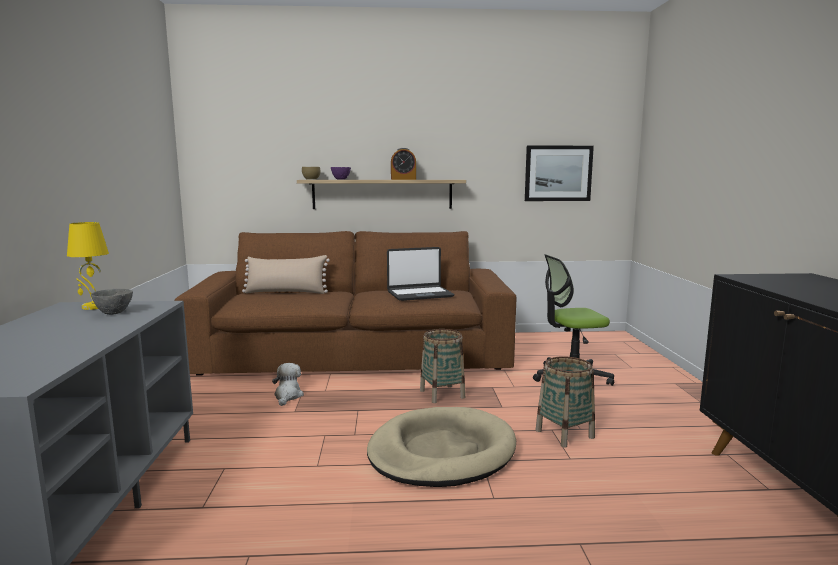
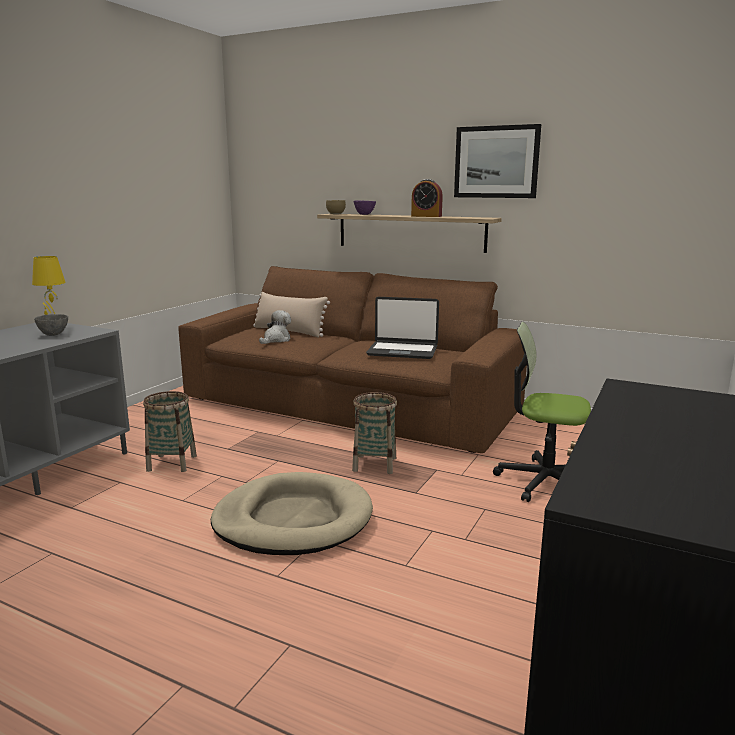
camera: 30 degrees right, 5 degrees up
plush toy [272,363,304,406] -> plush toy moved to [259,310,291,344]
picture [525,145,594,201] -> picture moved to [454,124,541,198]
basket [536,356,595,447] -> basket moved to [143,391,197,472]

